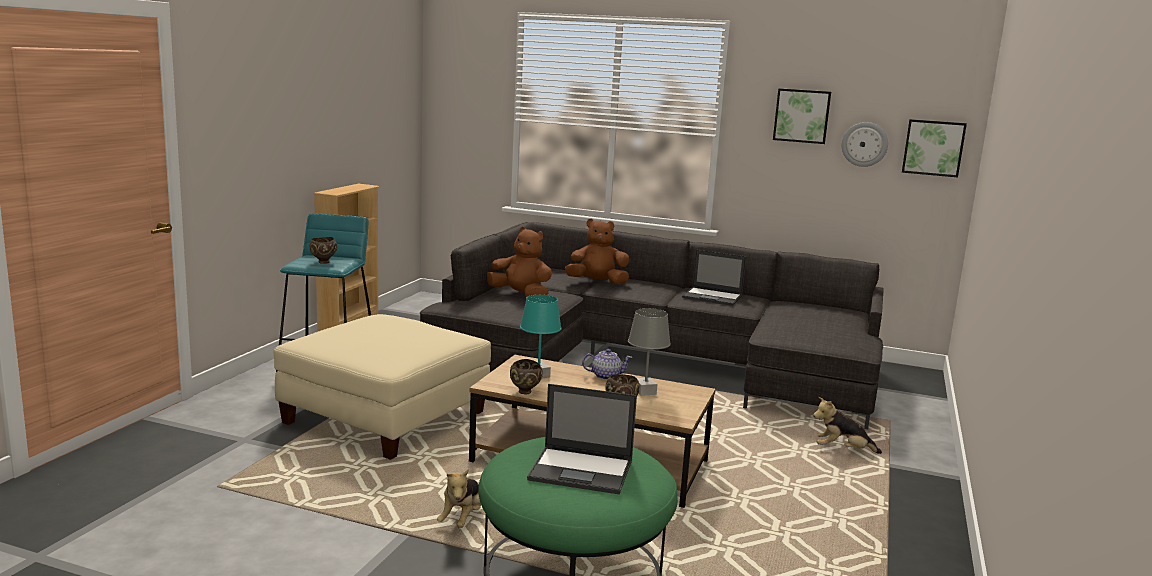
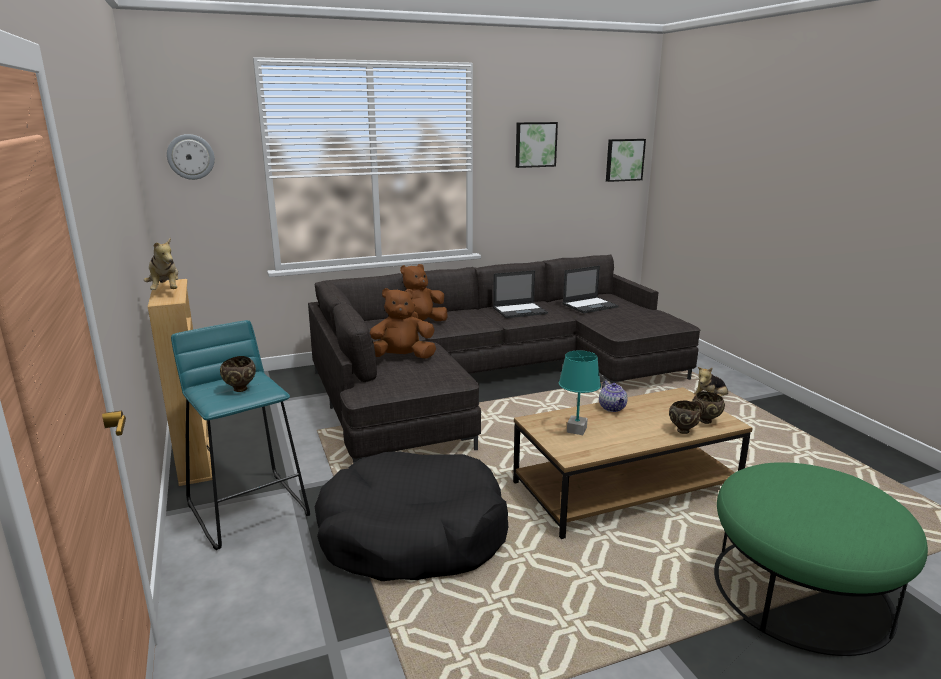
camera: 40 degrees left, 5 degrees up
beige ottoman [273,314,491,460] -> black dog bed [315,451,508,581]
plush toy [437,469,481,528] -> plush toy moved to [144,238,178,290]
brown bowl [510,359,543,394] -> brown bowl moved to [692,391,725,424]
laptop [527,384,637,494] -> laptop moved to [562,266,619,313]
teapot [582,349,632,380] -> teapot turned 120 degrees clockwise [599,381,627,412]
grey table lamp [628,308,671,396] -> none
wall clock [842,122,888,167] -> wall clock moved to [167,134,215,180]

